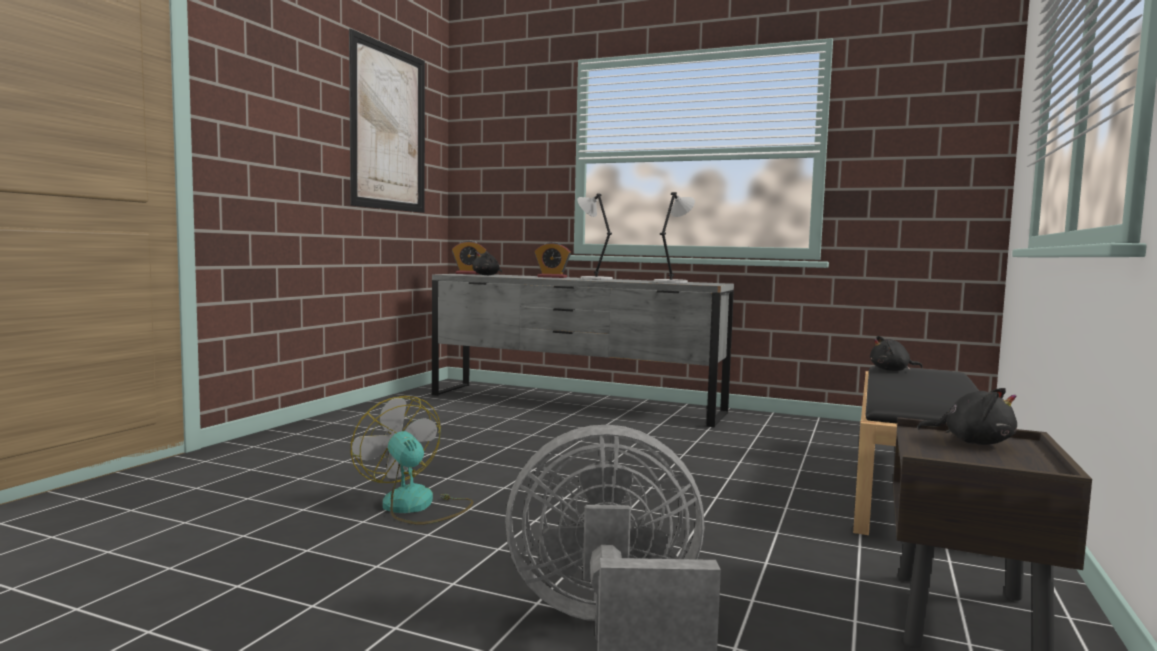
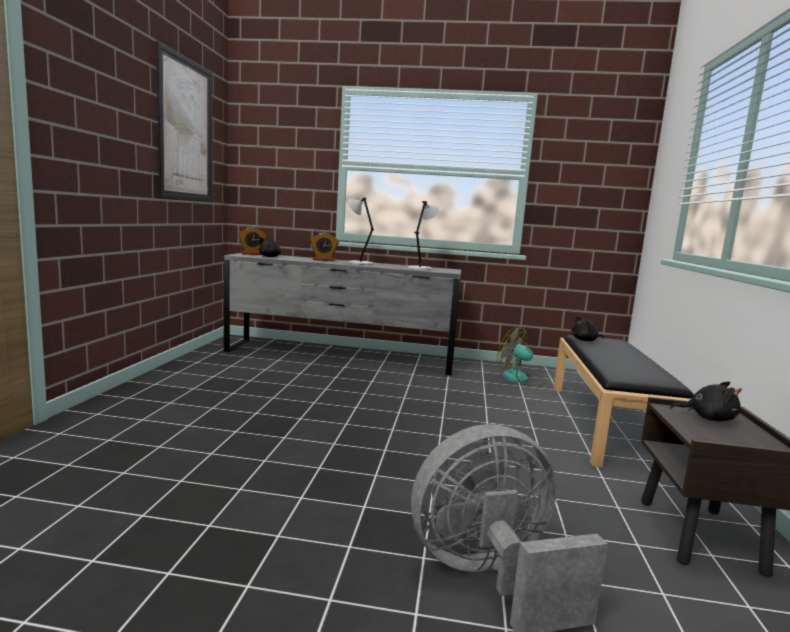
camera: 15 degrees left, 5 degrees up
fan [351,396,474,525] -> fan moved to [497,327,546,387]

